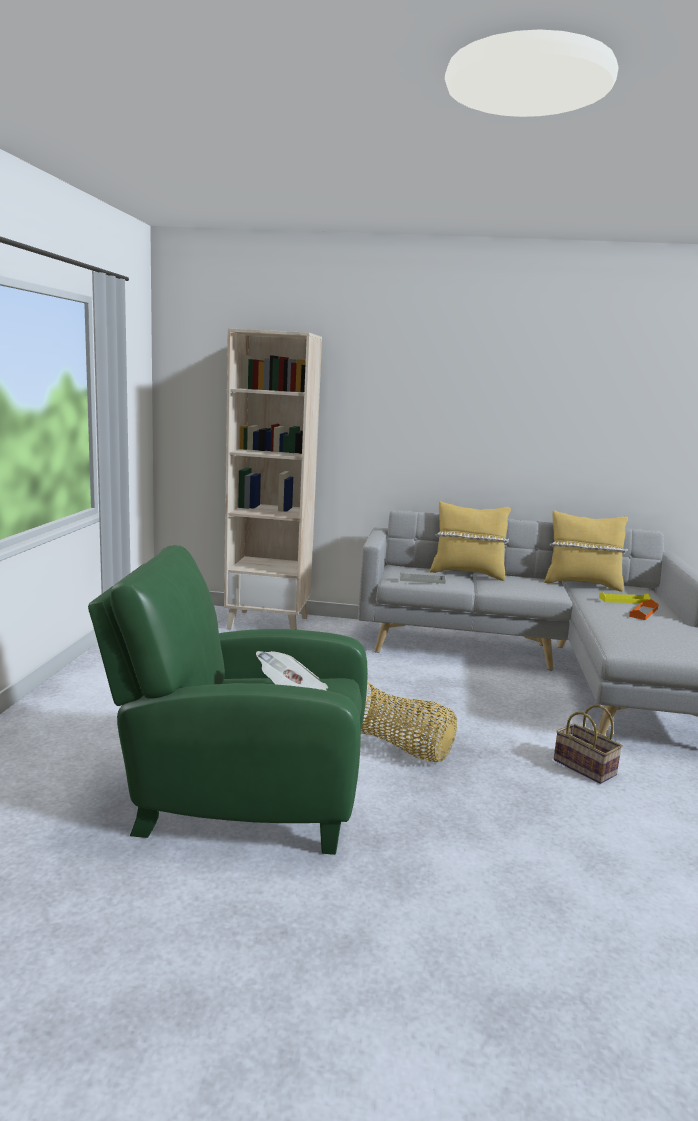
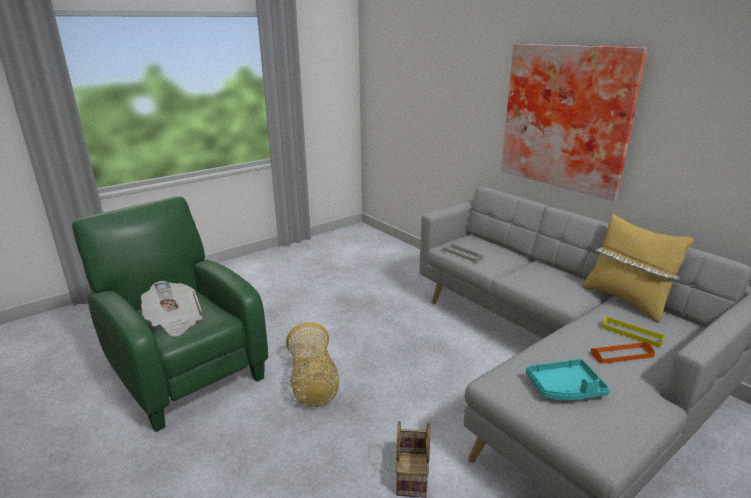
camera: 45 degrees right, 10 degrees up
beige bookcase [224,328,322,630] -> none
yellow pillow [430,501,511,581] -> none
none -> picture [501,44,647,201]
none -> turquoise tray [526,359,610,400]

